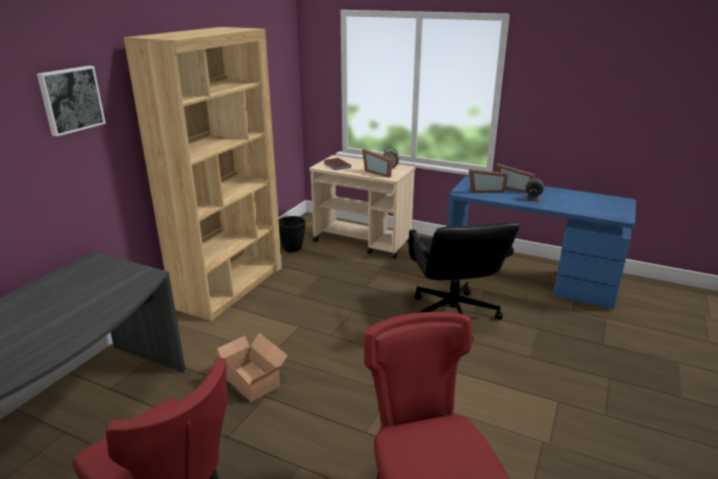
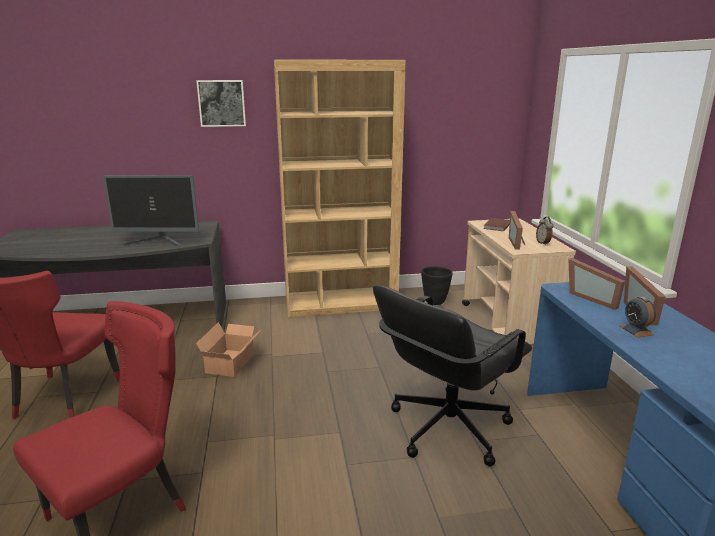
camera: 55 degrees right, 5 degrees down
none -> monitor [103,175,199,246]

